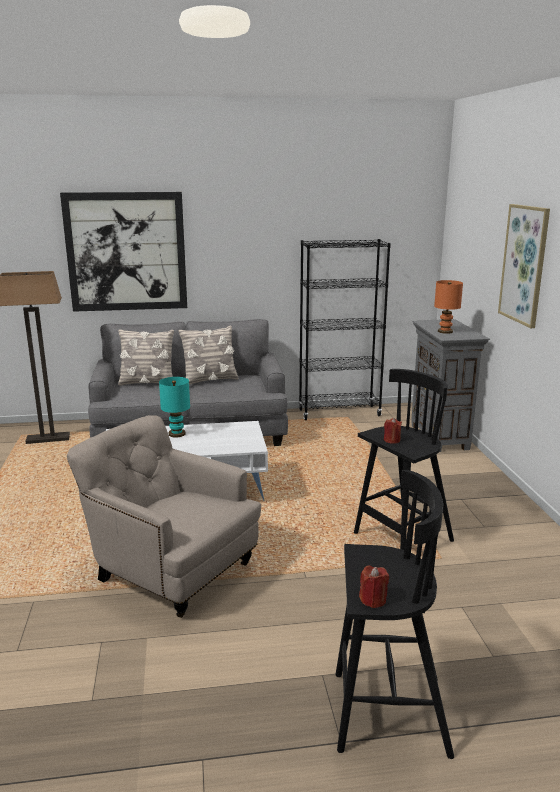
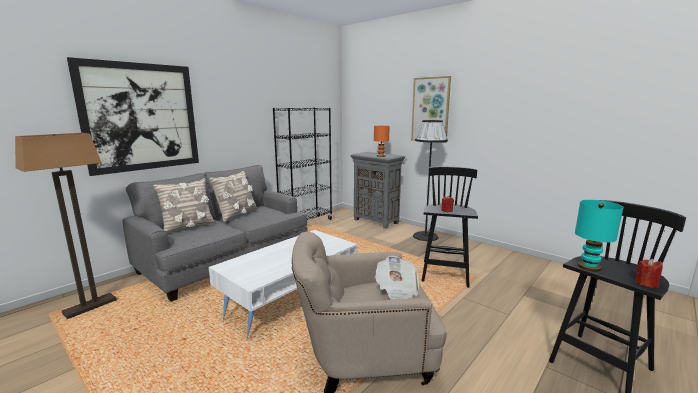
camera: 40 degrees left, 5 degrees down
turquoise table lamp [159,377,190,438] -> turquoise table lamp moved to [575,200,624,272]
none -> newspaper [375,256,419,300]
none -> black floor lamp [413,120,448,241]

